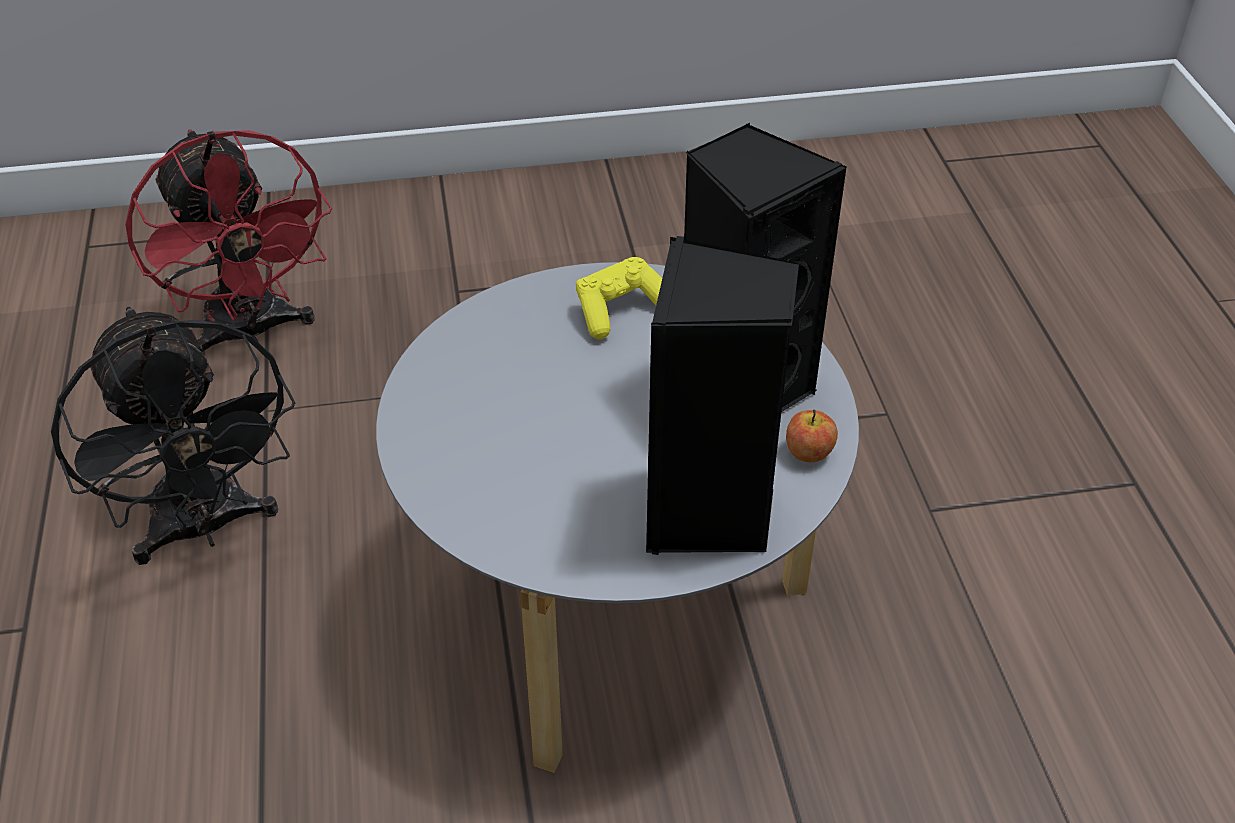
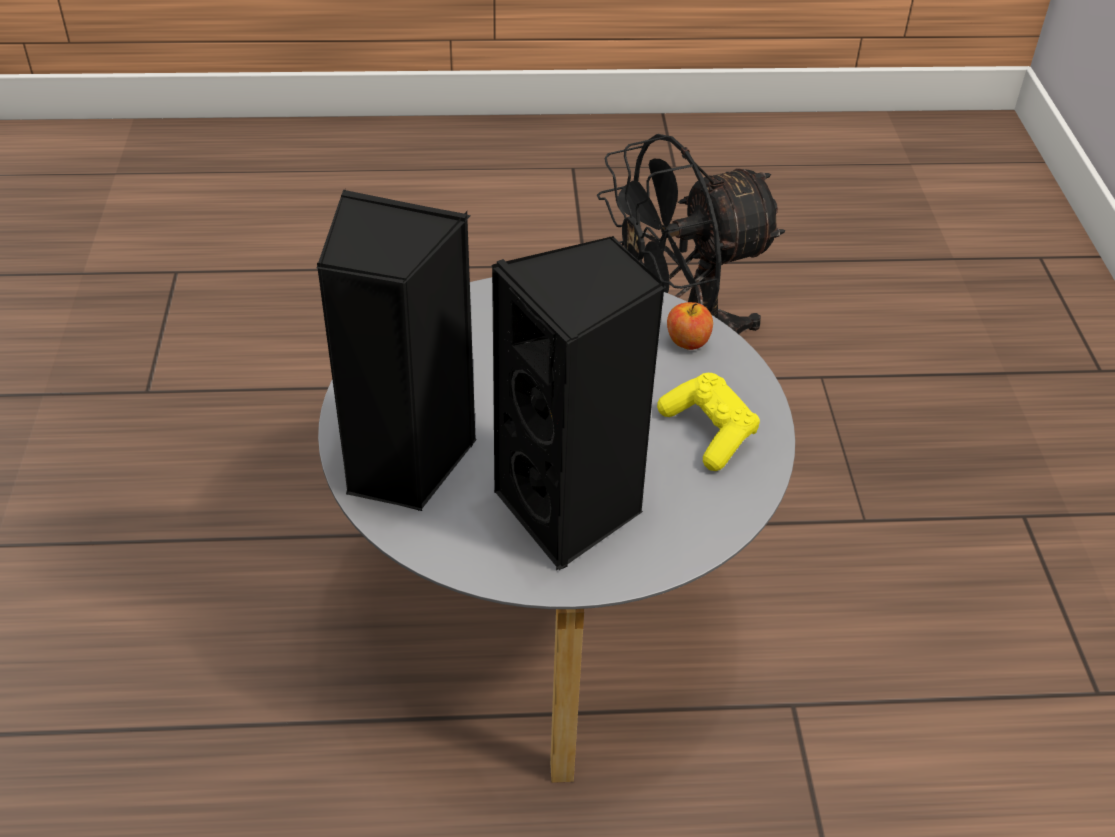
camera: 95 degrees right, 0 degrees up
red fan [125,130,332,355] -> none
apple [786,409,838,462] -> apple moved to [667,302,713,350]

